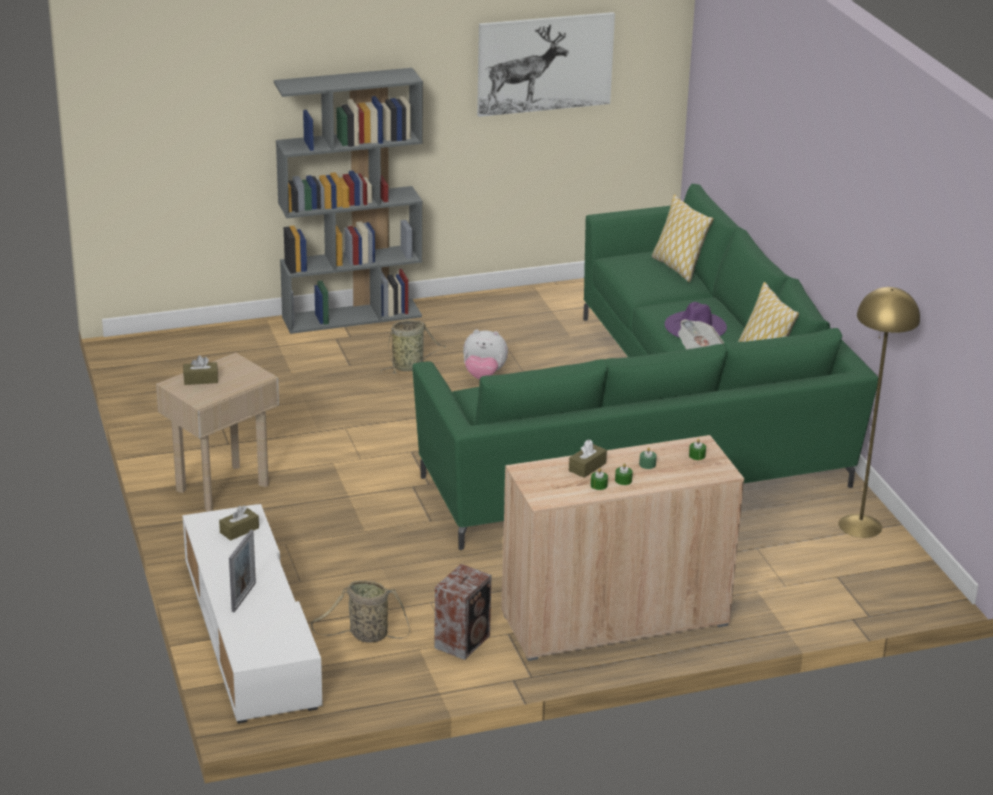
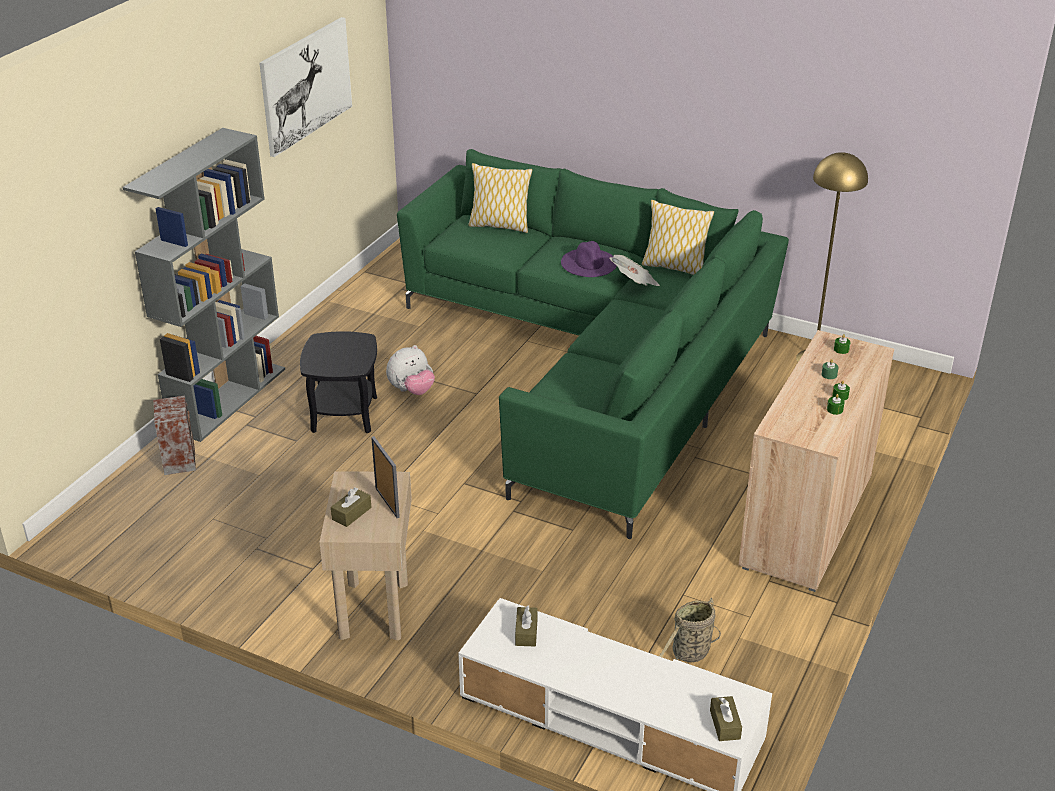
camera: 45 degrees left, 5 degrees up
picture frame [229,530,256,612] -> picture frame moved to [371,436,400,518]
basket [380,320,447,374] -> black side table [300,331,377,433]
speaker [434,564,491,660] -> speaker moved to [153,396,196,475]
brown tissue box [569,439,607,478] -> brown tissue box moved to [710,696,742,741]

